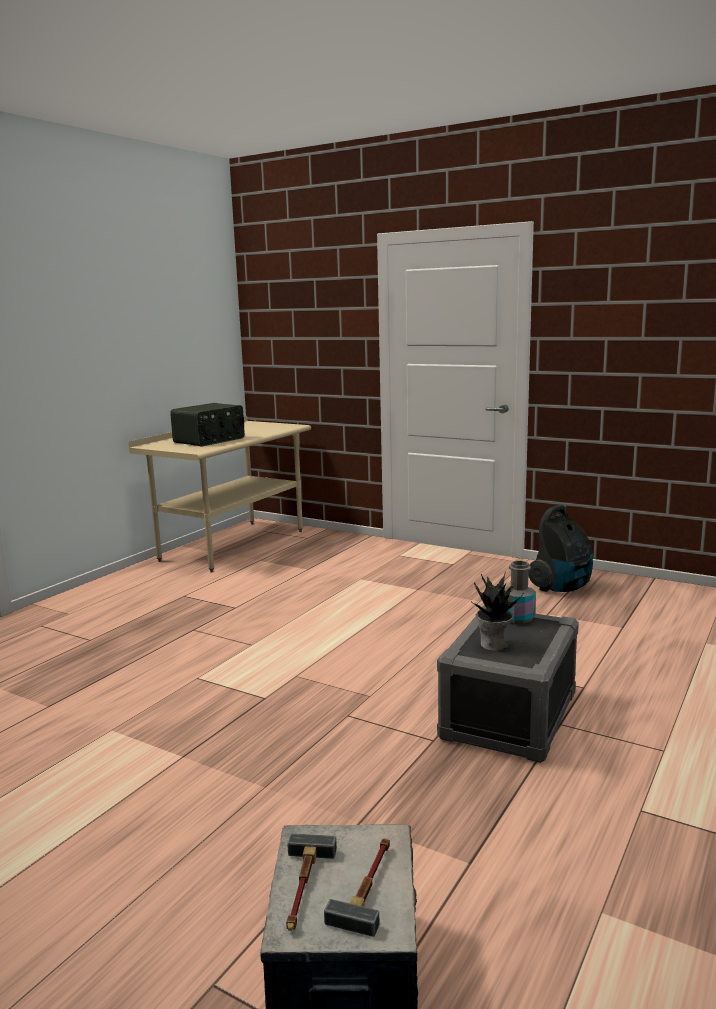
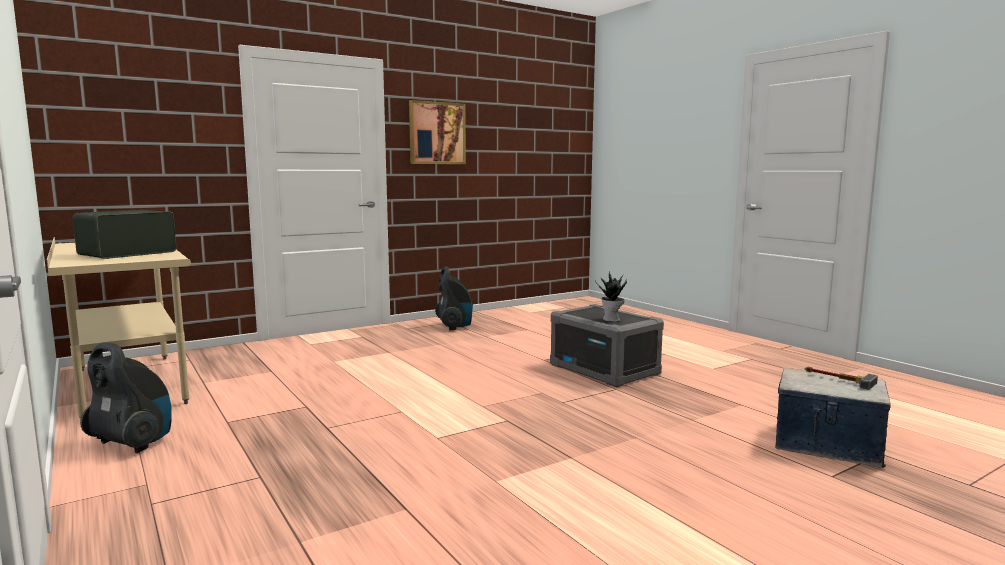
camera: 65 degrees left, 5 degrees down
radio [170,403,245,446] -> radio turned 120 degrees counterclockwise [73,210,177,259]
hammer [286,833,337,931] -> none
grey bottle [505,561,536,624] -> none
none -> vacuum cleaner [80,342,172,453]
none -> picture [409,100,466,164]

